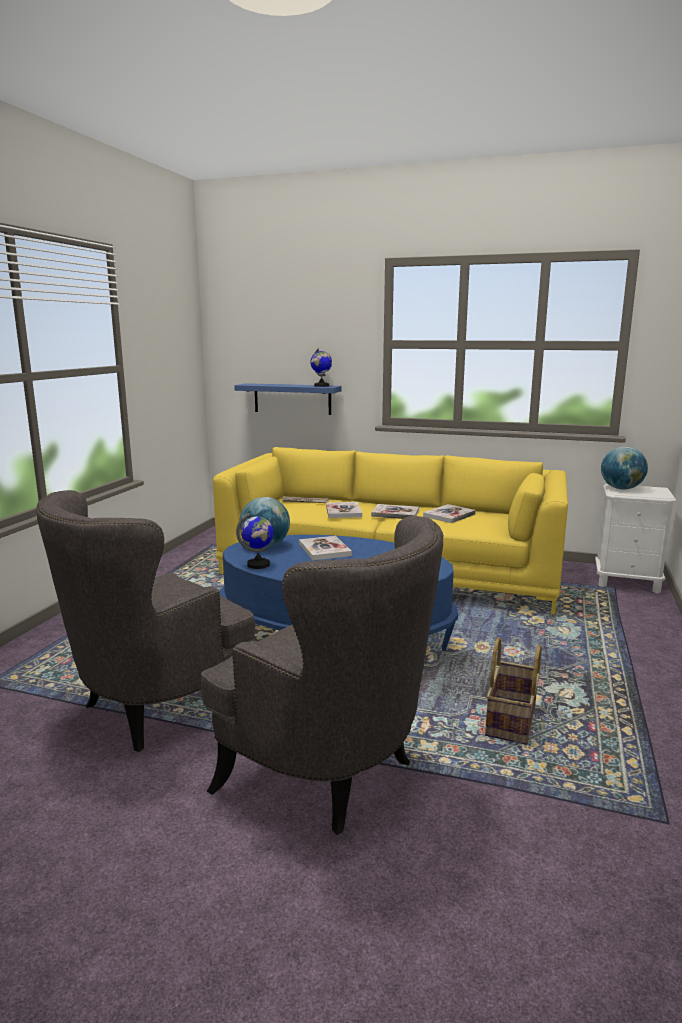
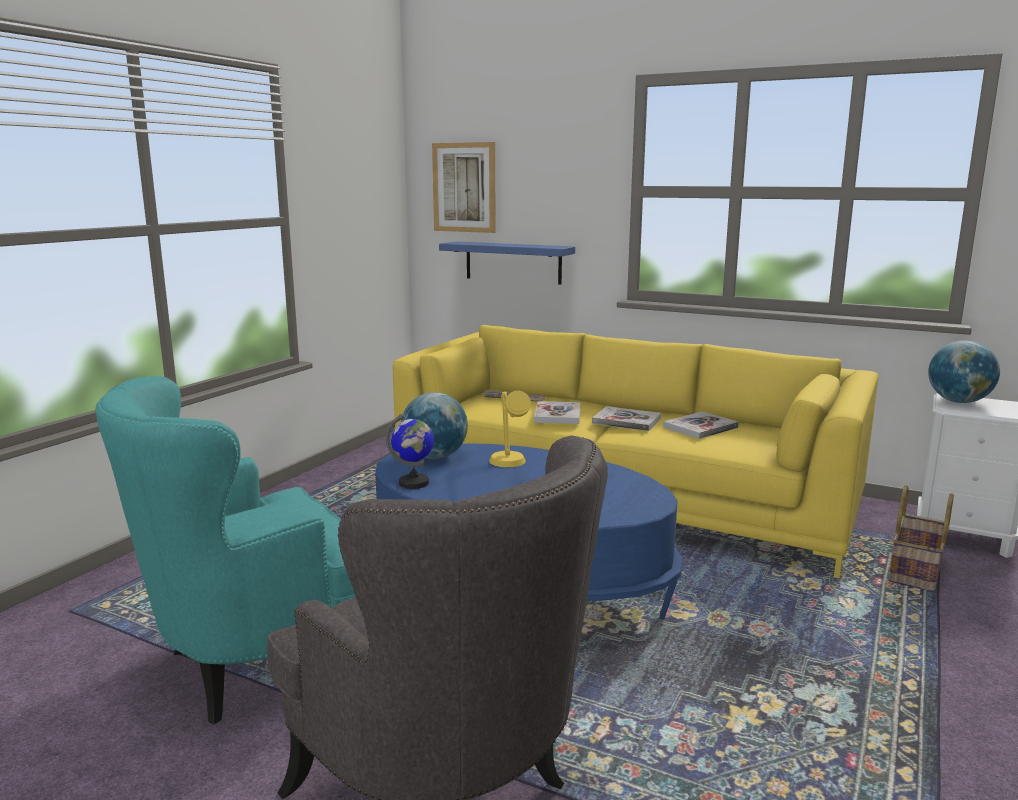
camera: 10 degrees right, 0 degrees up
grey armchair [36,490,255,752] -> turquoise armchair [95,376,355,725]
book [299,536,352,560] -> yellow table lamp [489,390,531,467]
globe [310,348,332,387] -> none
basket [485,638,541,745] -> basket moved to [888,485,954,592]
none -> picture [432,142,496,233]

